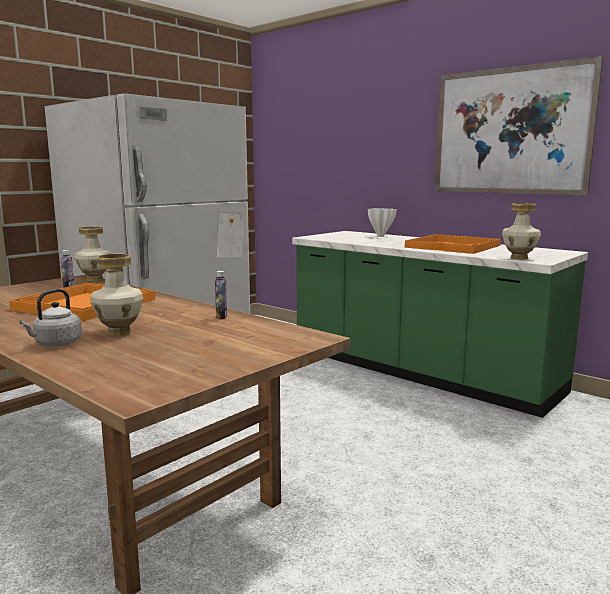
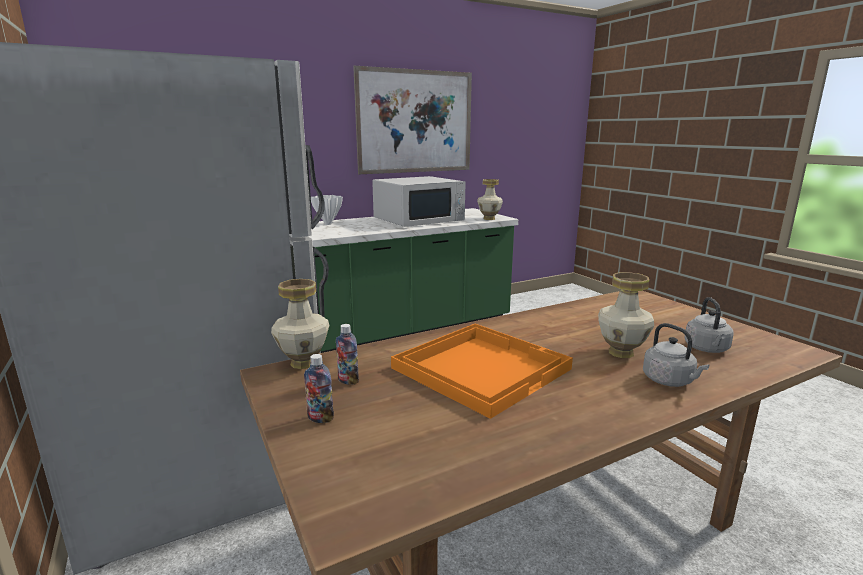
camera: 70 degrees left, 5 degrees up
bottle [215,271,227,319] -> bottle moved to [304,354,334,423]
orange tray [405,234,501,254] -> white microwave [372,176,466,227]
none -> grey kettle [684,297,734,353]

